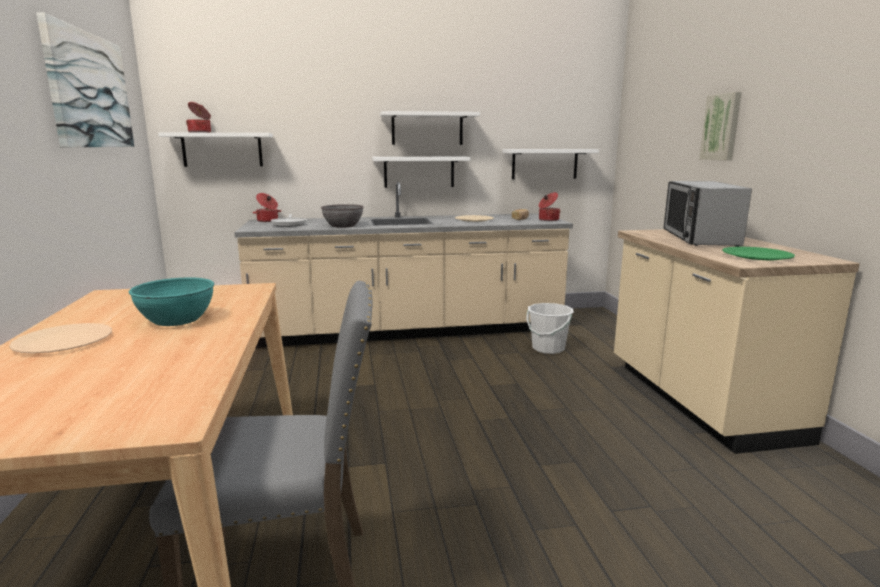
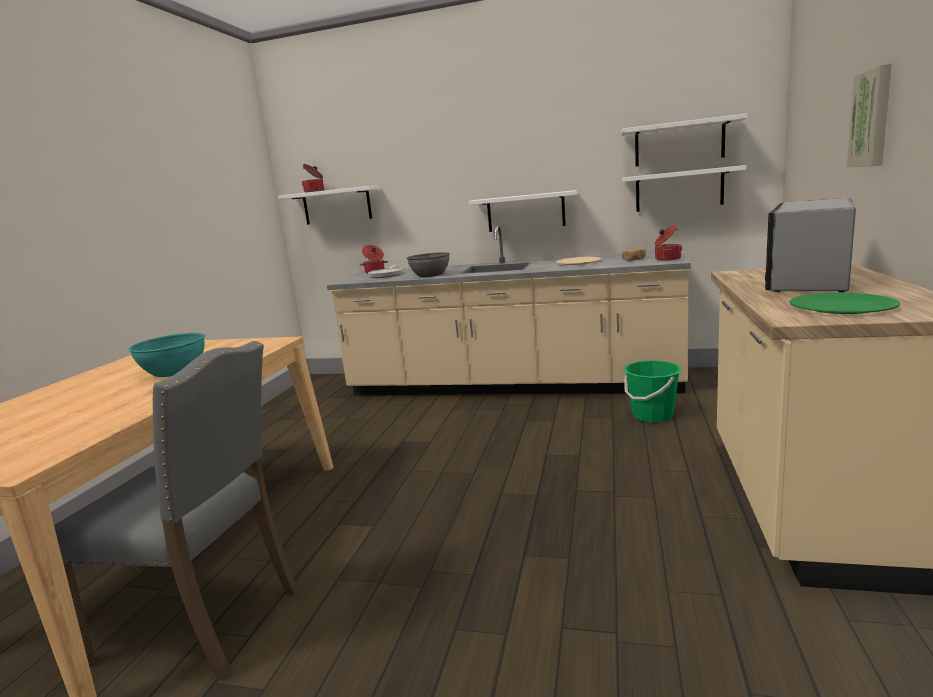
camera: 25 degrees right, 0 degrees up
beige plate [9,323,112,354] -> none
picture [36,12,134,147] -> none
white shelf [380,111,480,145] -> white shelf moved to [621,113,748,167]
white bucket [526,303,574,354] -> green bucket [623,360,682,423]

